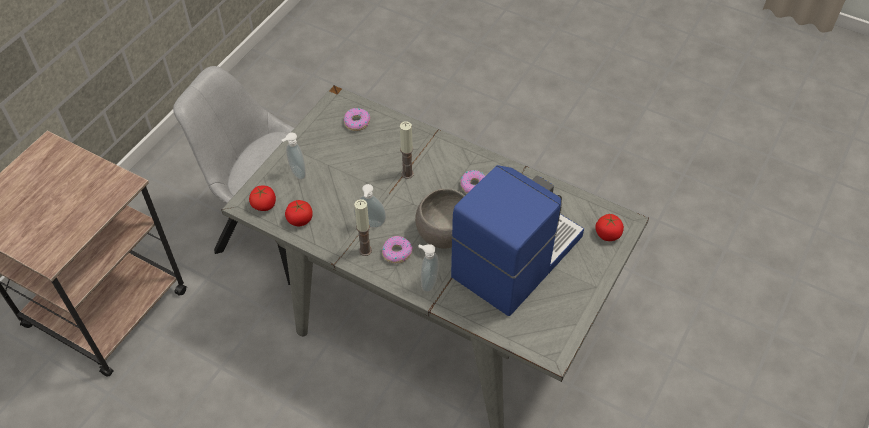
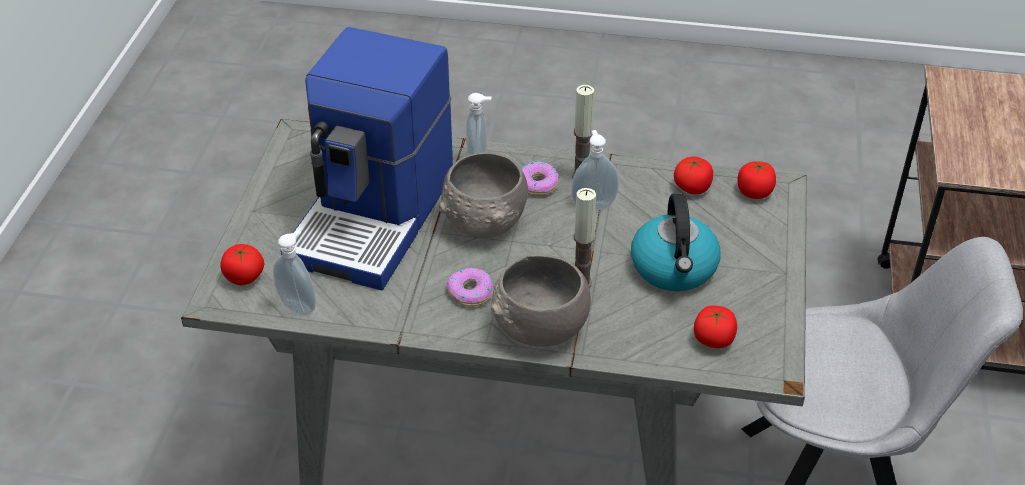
camera: 160 degrees right, 10 degrees down
soap dispenser [282,132,306,180] -> soap dispenser moved to [273,230,316,316]
donut [344,108,370,131] -> tomato [694,306,737,348]
none -> grey bowl [491,254,591,347]
none -> kettle [631,193,721,291]

